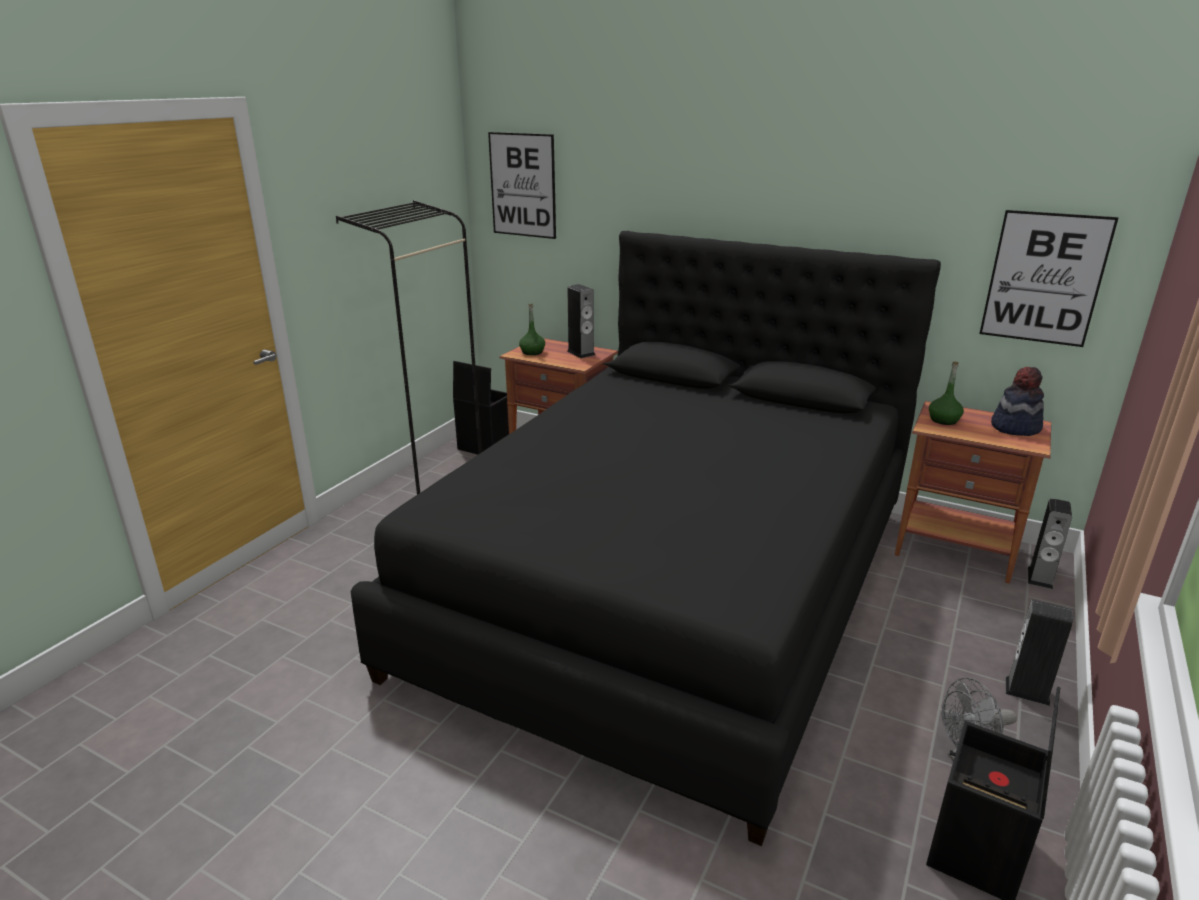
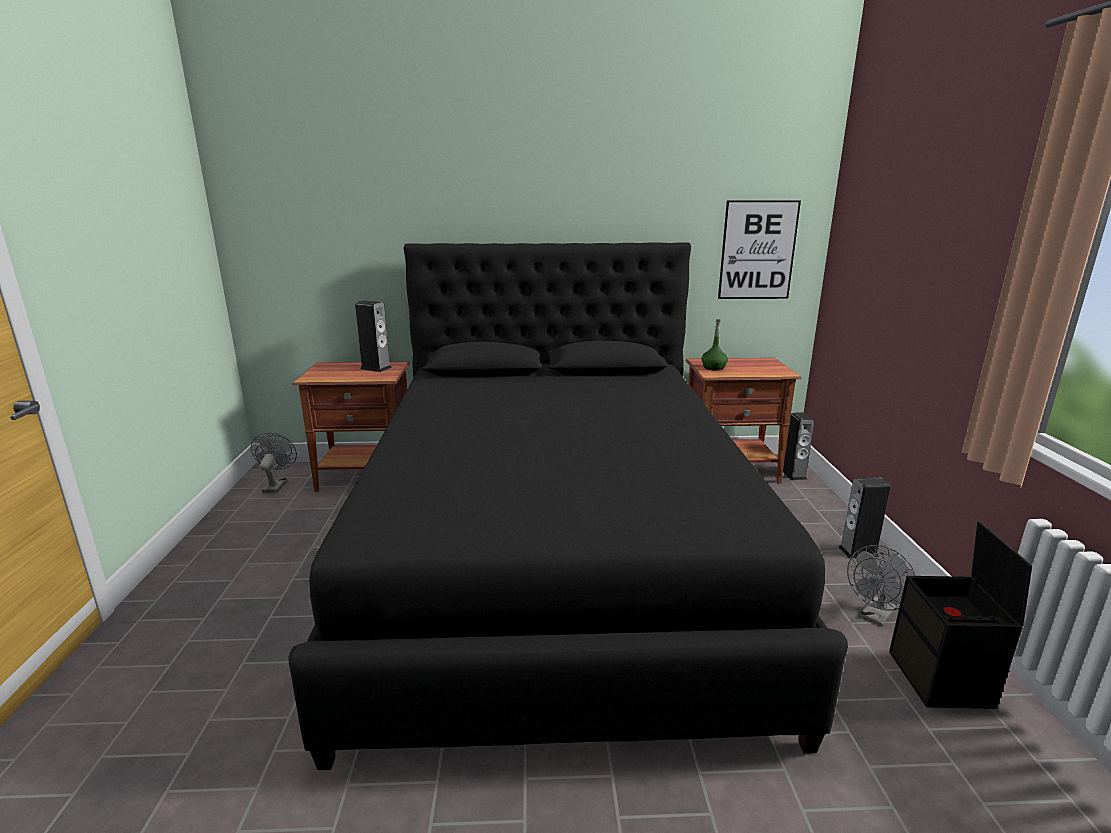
camera: 30 degrees left, 5 degrees down
black clothes rack [336,200,482,495] -> none
black storage box [453,361,509,455] -> grey fan [251,433,297,493]
picture [488,132,556,239] -> none
green bottle [519,304,545,355] -> none
hat [991,367,1044,436] -> none

